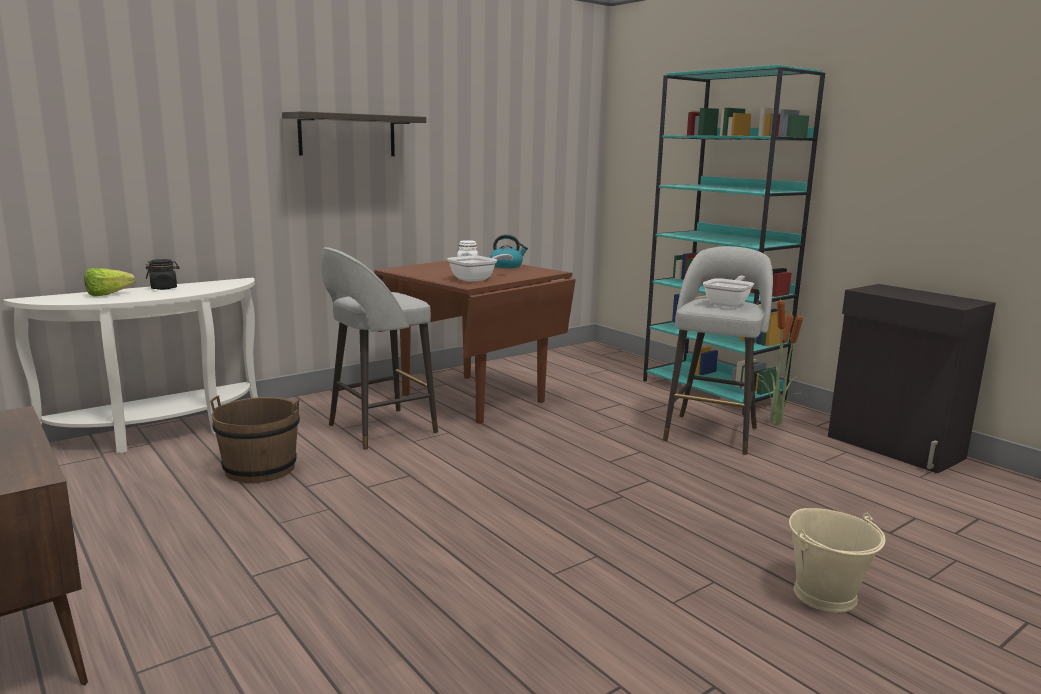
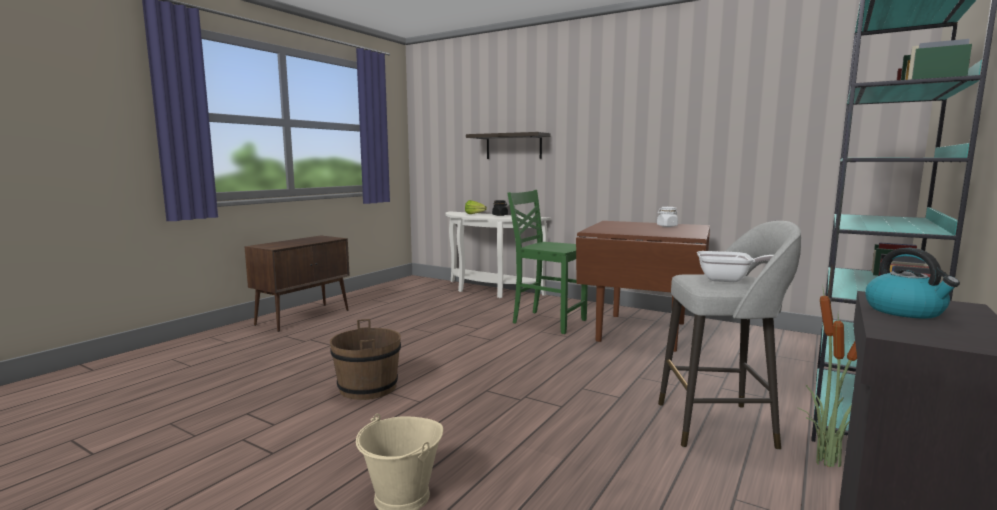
camera: 70 degrees right, 5 degrees down
brown bucket [210,395,300,483] -> brown bucket moved to [330,319,401,400]
shelf [282,111,426,156] -> shelf moved to [466,132,551,159]
grey stool [321,247,438,450] -> green chair [508,190,588,334]
frying pan [447,254,513,282] -> none
kettle [490,234,528,268] -> kettle moved to [865,248,960,318]

